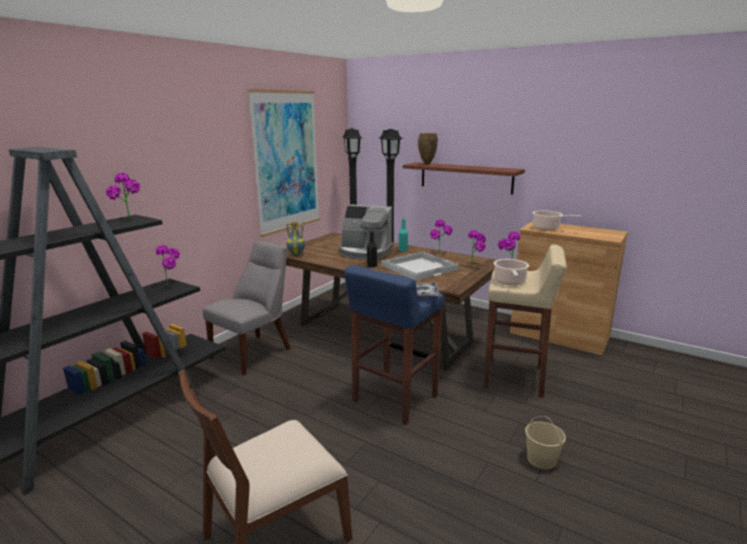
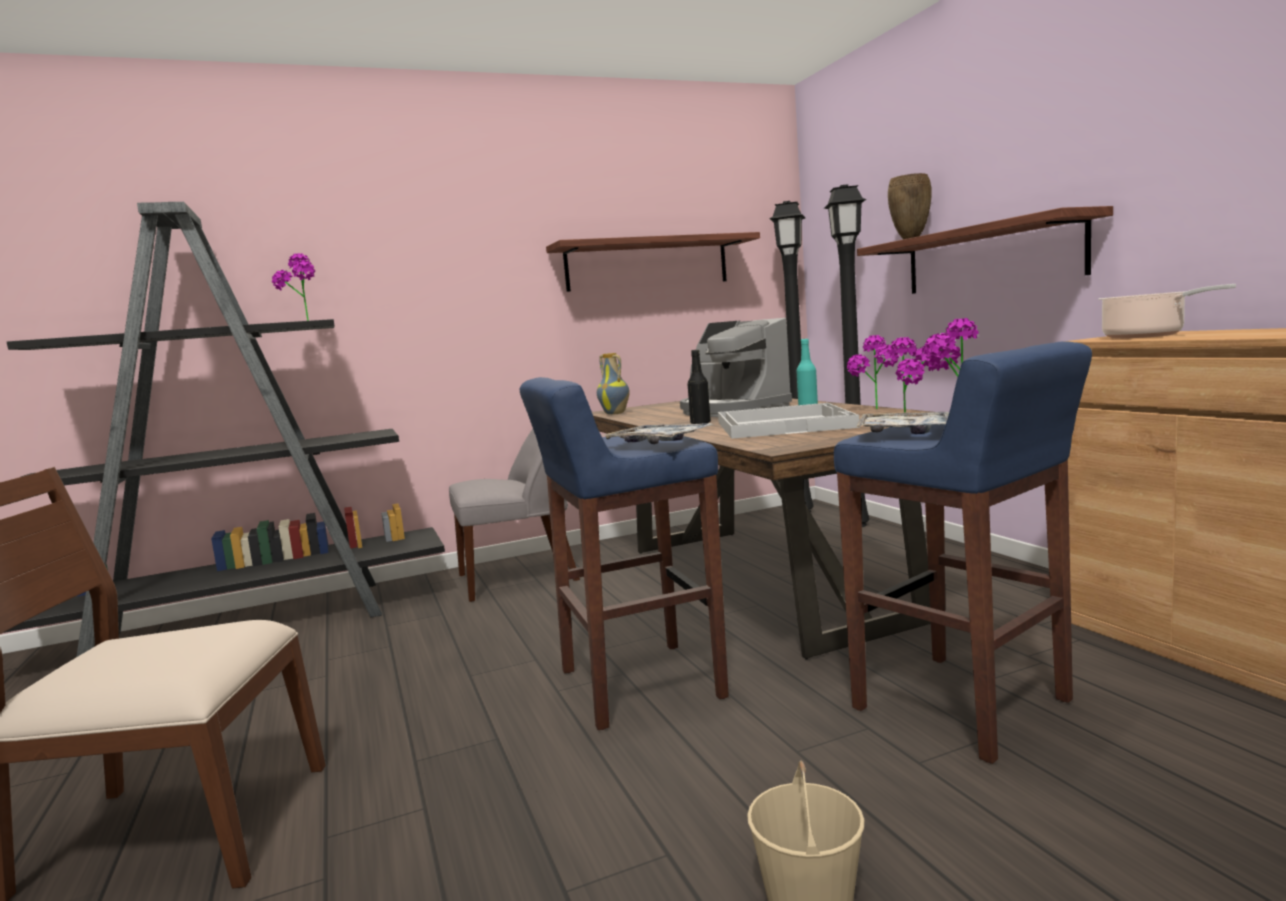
camera: 35 degrees right, 10 degrees down
potted plant [156,245,180,285] -> none
picture [247,89,320,237] -> shelf [546,232,760,292]
beige stool [484,245,567,397] -> blue stool [834,341,1092,764]
cooking pot [494,259,529,285] -> tray [856,412,949,434]

